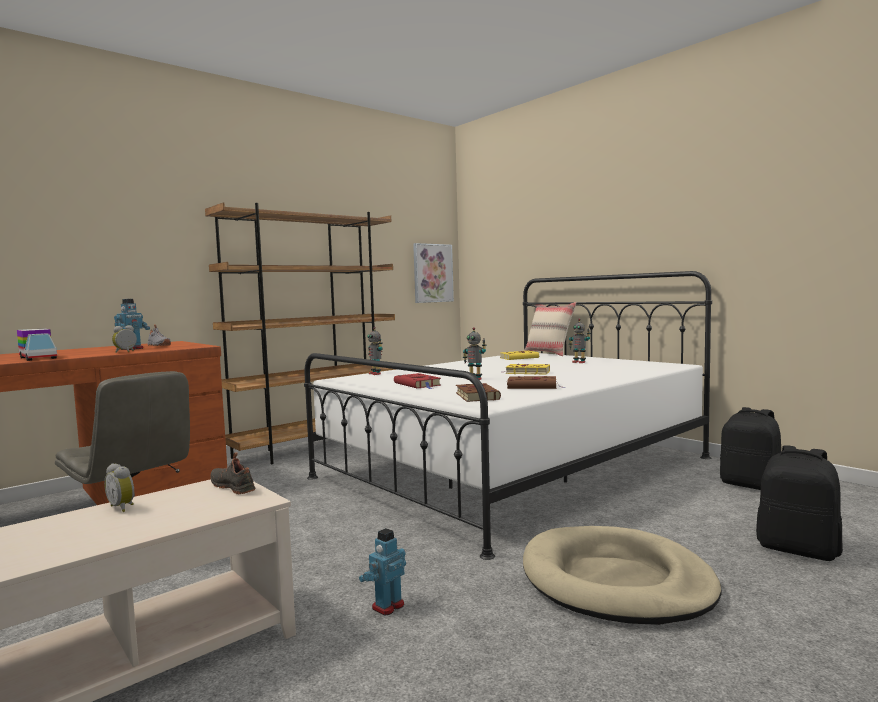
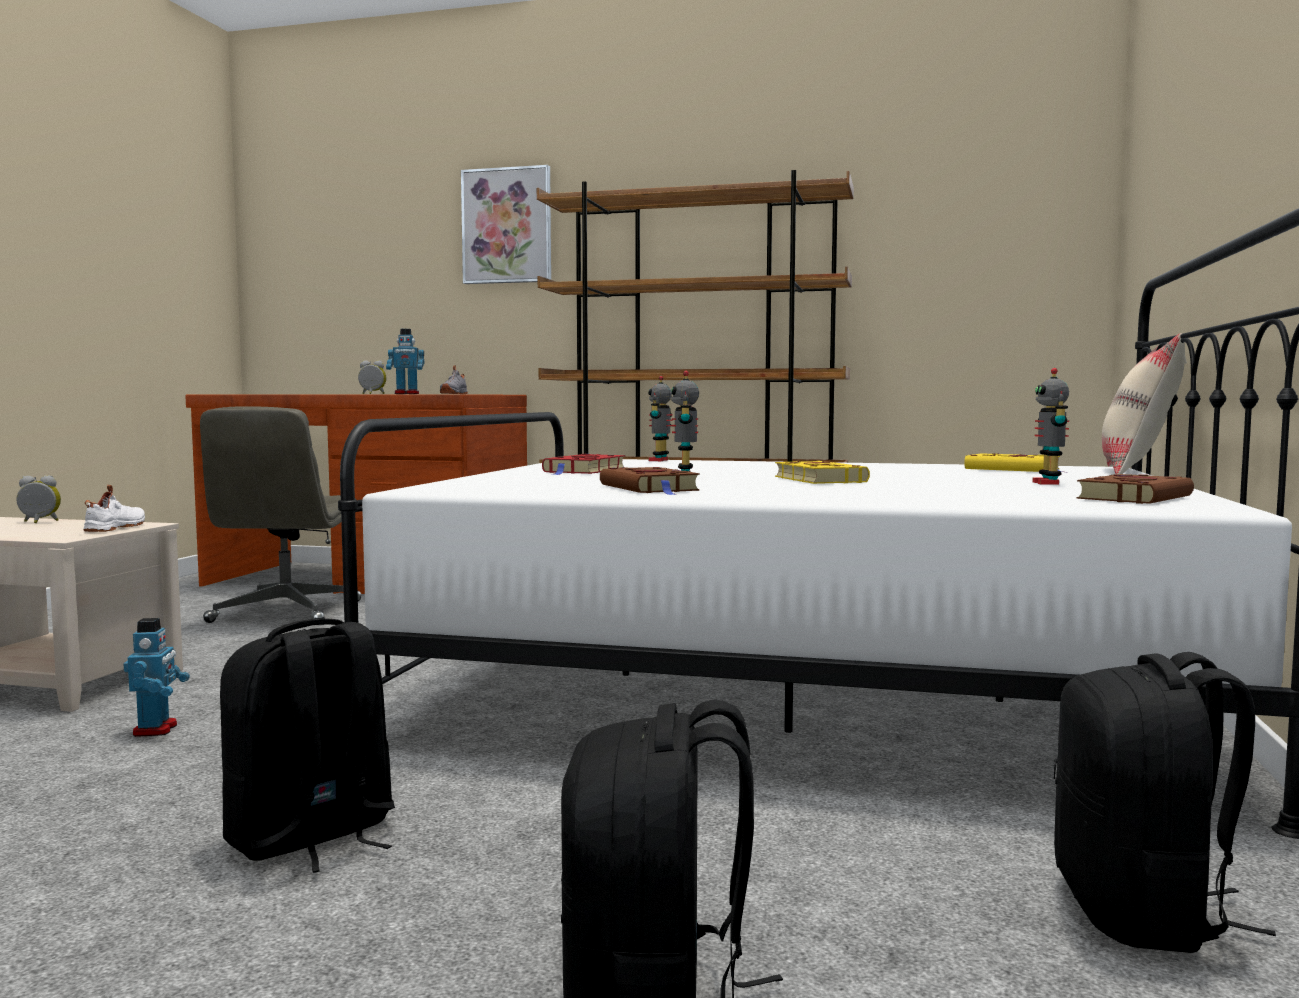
camera: 55 degrees right, 0 degrees up
toy truck [17,328,57,361] -> none
alarm clock [104,463,134,512] -> alarm clock turned 75 degrees clockwise [16,475,61,523]
black shoe [210,452,255,494] -> white shoe [83,485,145,532]
toy robot [359,528,406,616] -> toy robot turned 75 degrees clockwise [124,618,190,737]
picture [413,243,454,303] -> picture moved to [461,165,551,284]
brown book [456,383,501,402] -> brown book moved to [1077,474,1194,504]
beige dog bed [523,526,722,625] -> black backpack [220,619,395,873]

